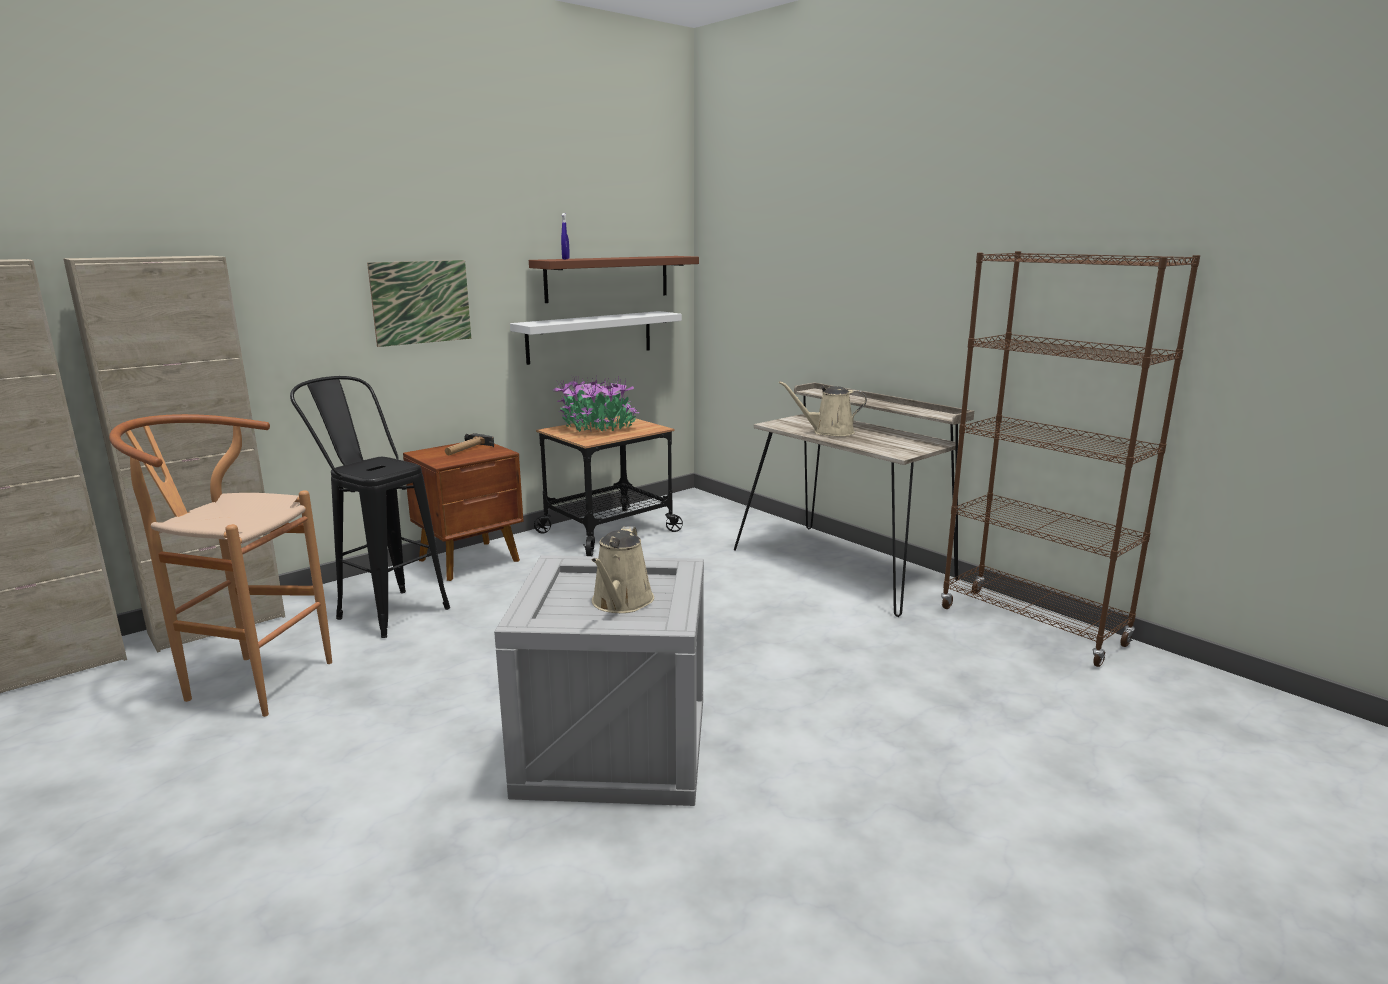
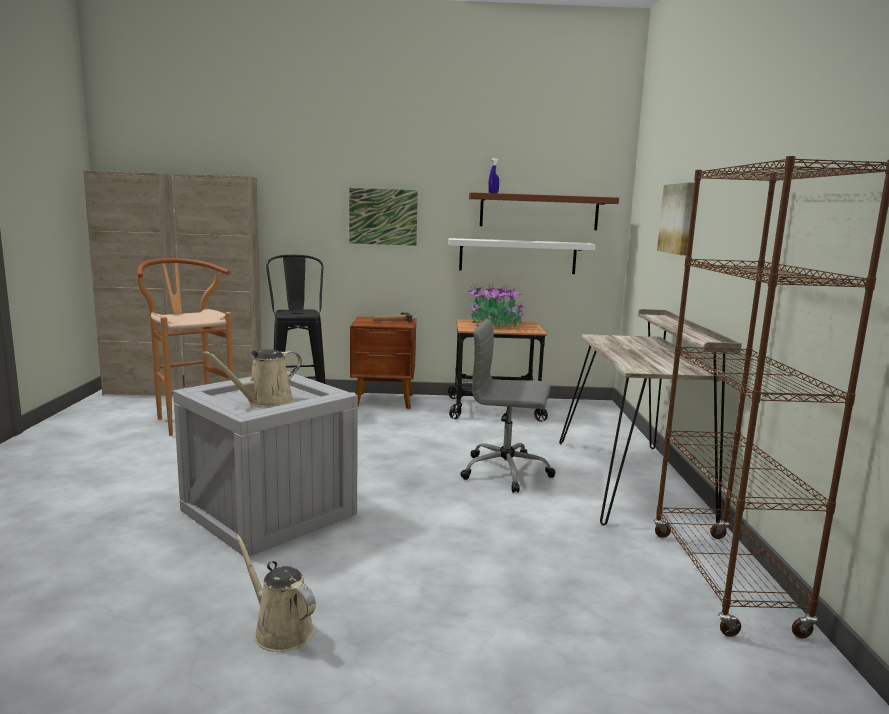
camera: 40 degrees right, 5 degrees down
beige watering can [779,381,867,436] -> beige watering can moved to [235,534,316,652]
none -> grey office chair [460,319,555,493]
none -> picture [657,182,694,255]

